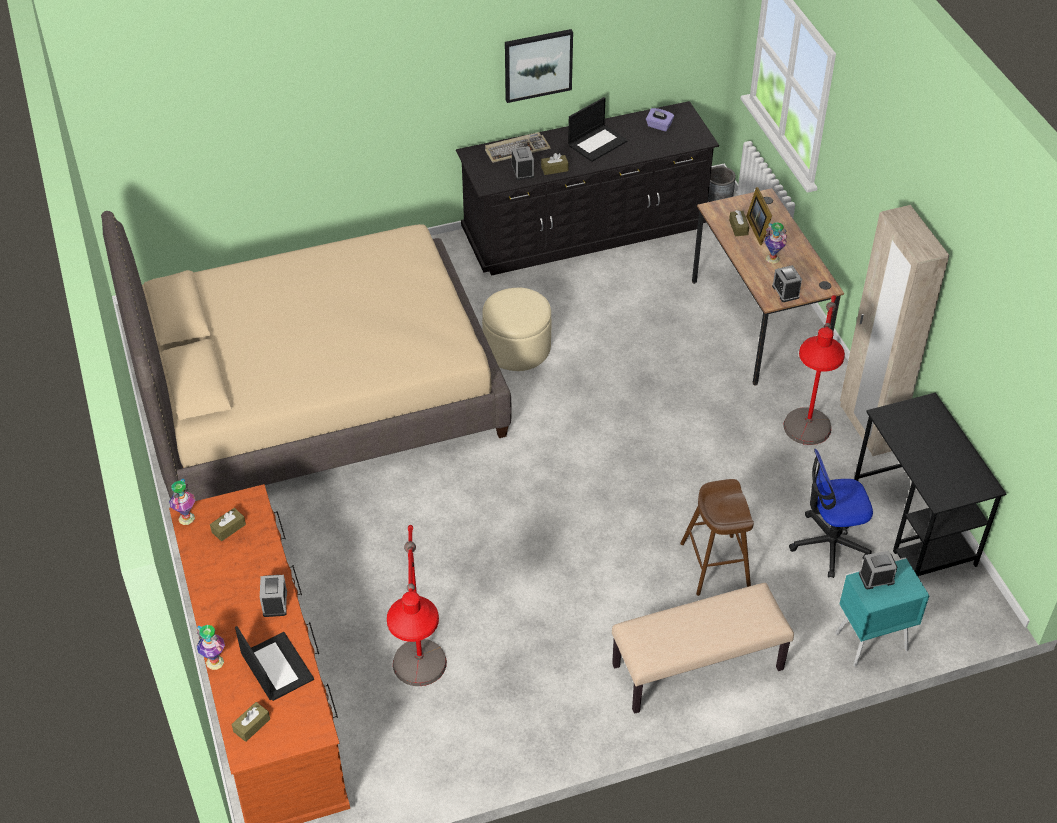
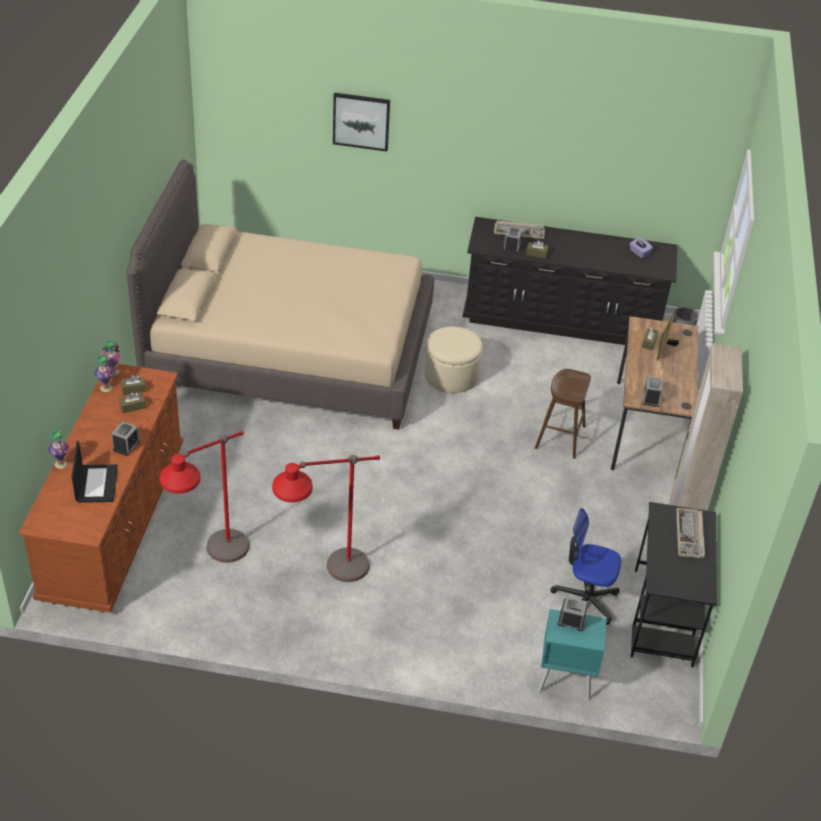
camera: 25 degrees right, 5 degrees down
brown tissue box [232,702,270,742] -> brown tissue box moved to [119,392,146,413]
picture [505,29,573,103] -> picture moved to [333,93,390,152]
laptop [568,97,628,162] -> none
beige bench [612,583,794,714] -> none
brown stool [680,479,754,596] -> brown stool moved to [535,369,591,459]
vase [764,222,787,263] -> vase moved to [94,354,114,392]
red floor lamp [783,295,845,445] -> red floor lamp moved to [272,455,380,582]
none -> keyboard [676,508,705,558]

